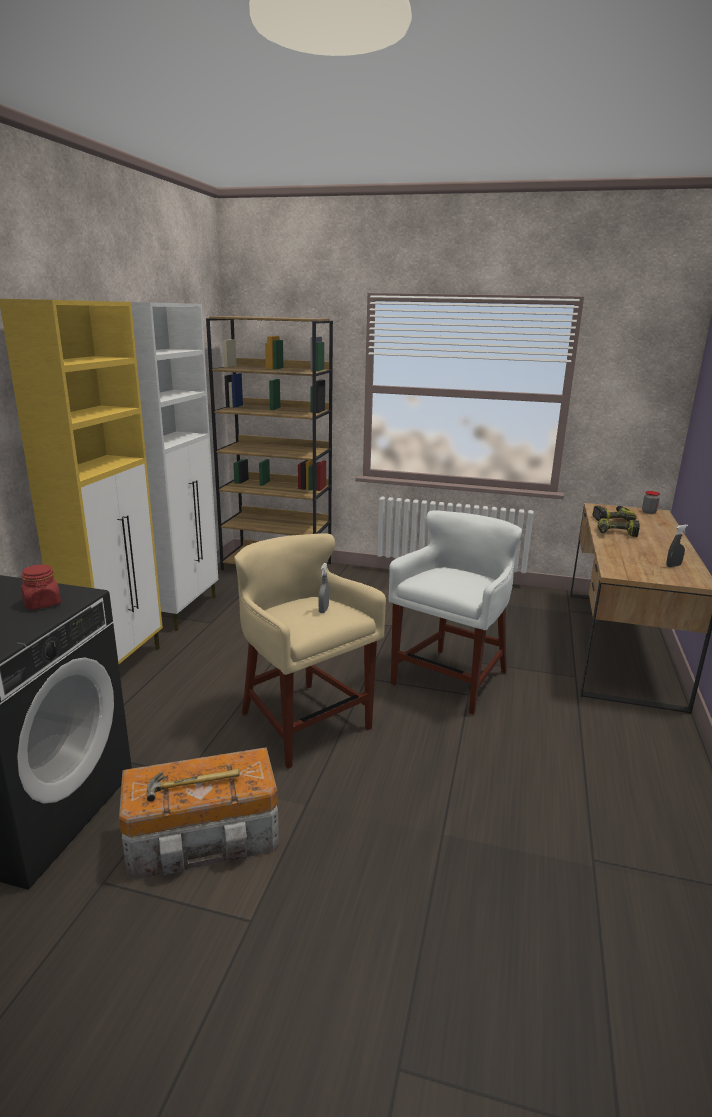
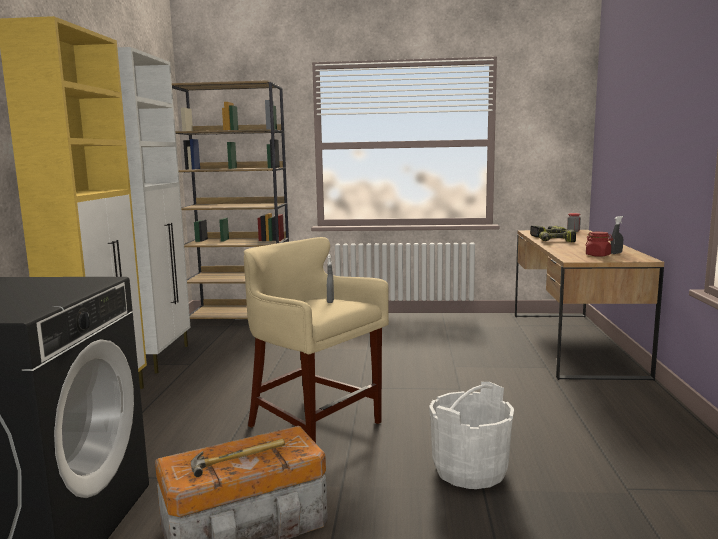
camera: 10 degrees left, 10 degrees down
red jar [21,564,61,610] -> red jar moved to [586,232,613,257]
white stool [389,510,522,715] -> none
none -> white bucket [429,382,514,489]

